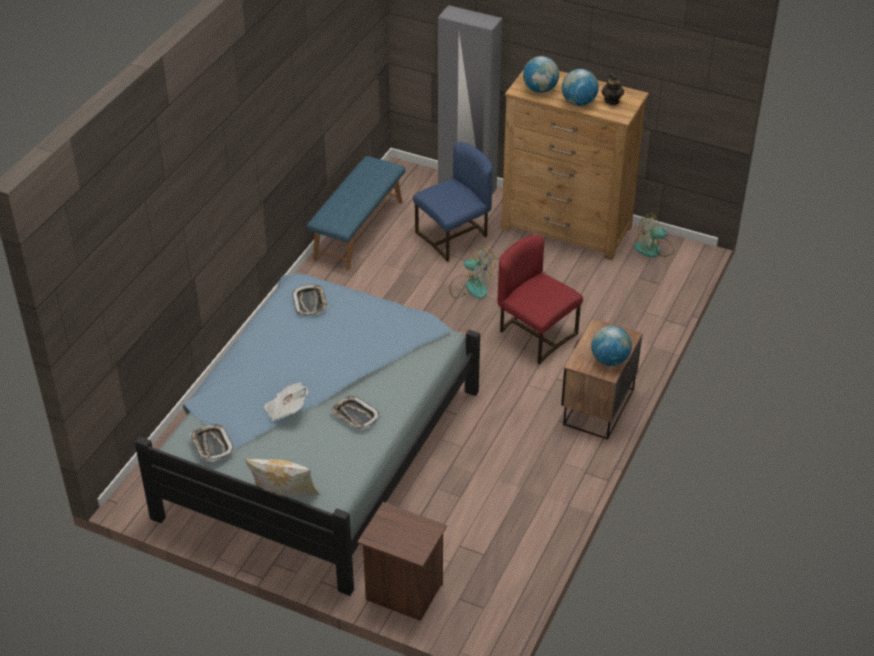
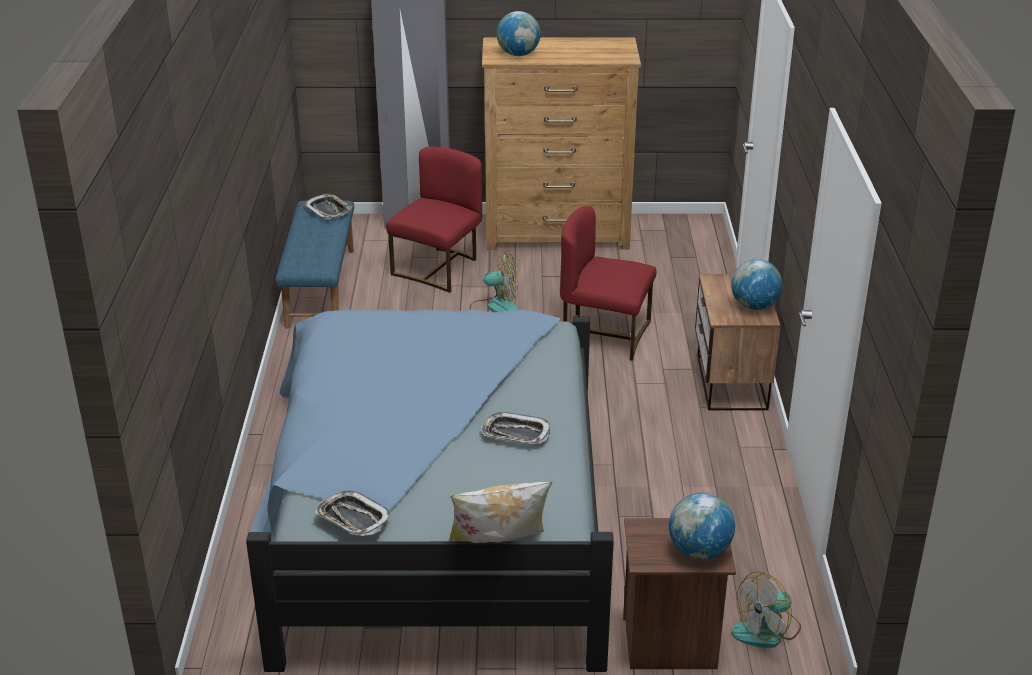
camera: 25 degrees left, 10 degrees down
newspaper [264,382,308,421] -> none
tray [292,284,328,316] -> tray moved to [304,194,352,220]
blue chair [413,142,493,262] -> red chair [386,147,482,293]
globe [562,69,599,106] -> globe moved to [669,493,735,559]
teapot [602,73,624,105] -> none
fan [634,213,674,258] -> fan moved to [731,571,801,648]

